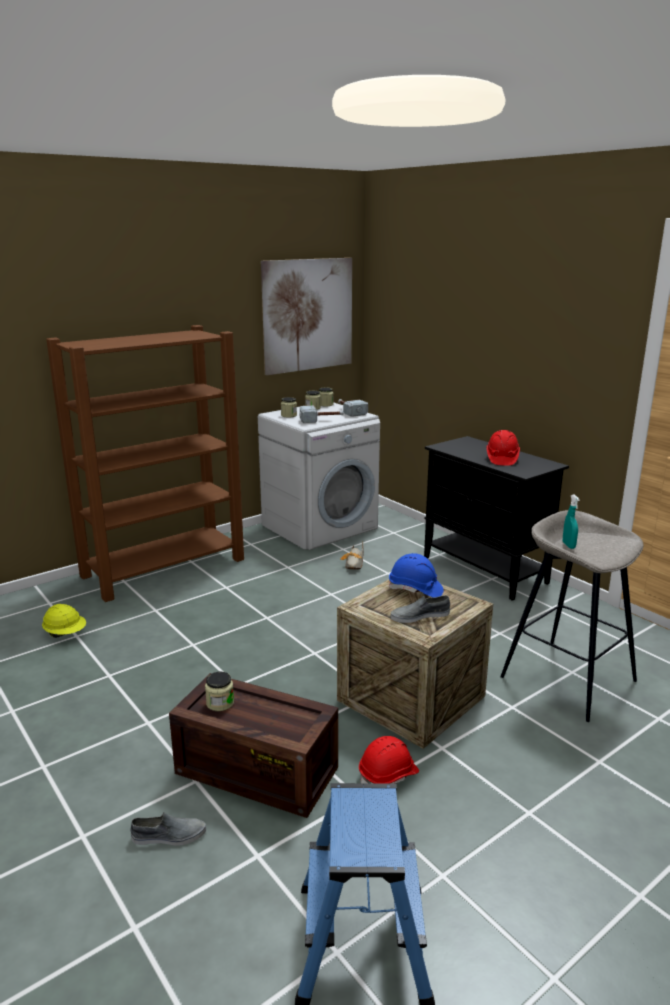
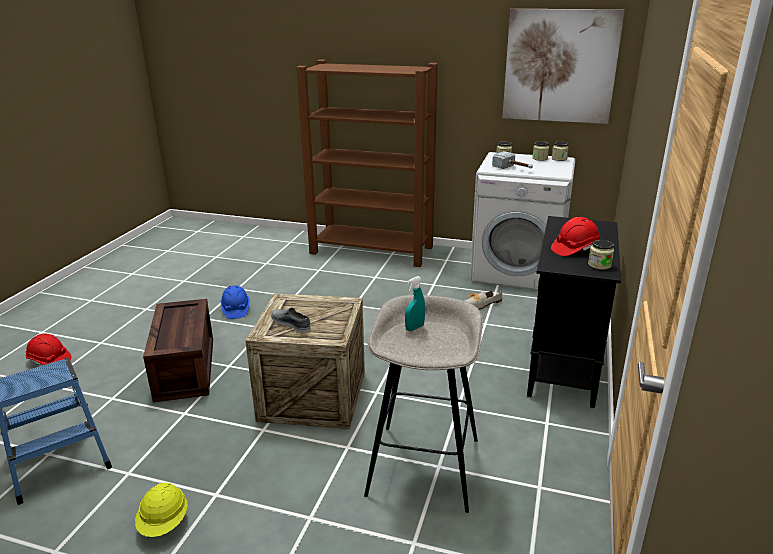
camera: 55 degrees right, 5 degrees up
yellow hard hat [42,603,86,638] -> yellow hard hat moved to [135,483,188,537]
grey shoe [130,812,206,846] -> none
jar [205,672,234,711] -> jar moved to [588,240,614,270]
hammer [338,399,368,417] -> none
red hard hat [359,736,419,784] -> red hard hat moved to [26,334,72,365]
blue hard hat [388,553,444,597] -> blue hard hat moved to [220,285,249,319]

